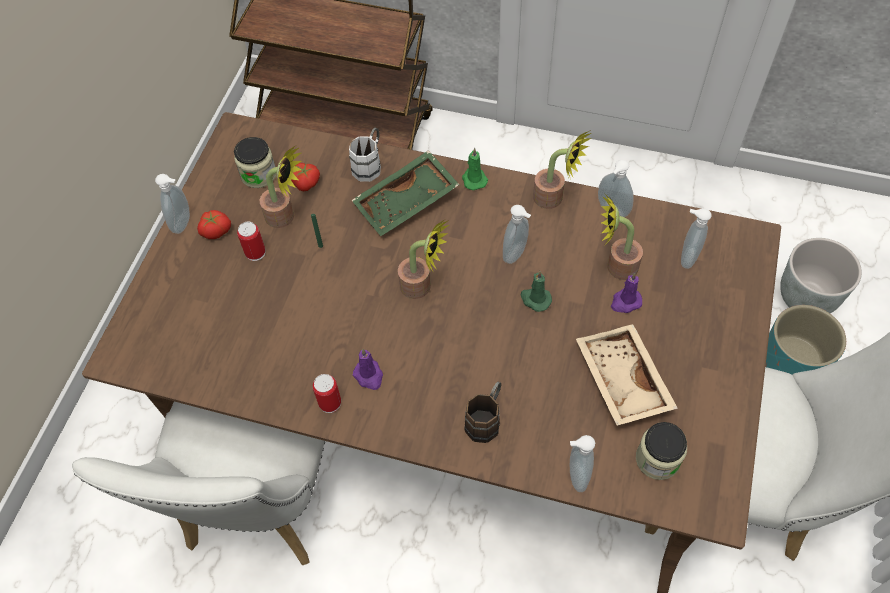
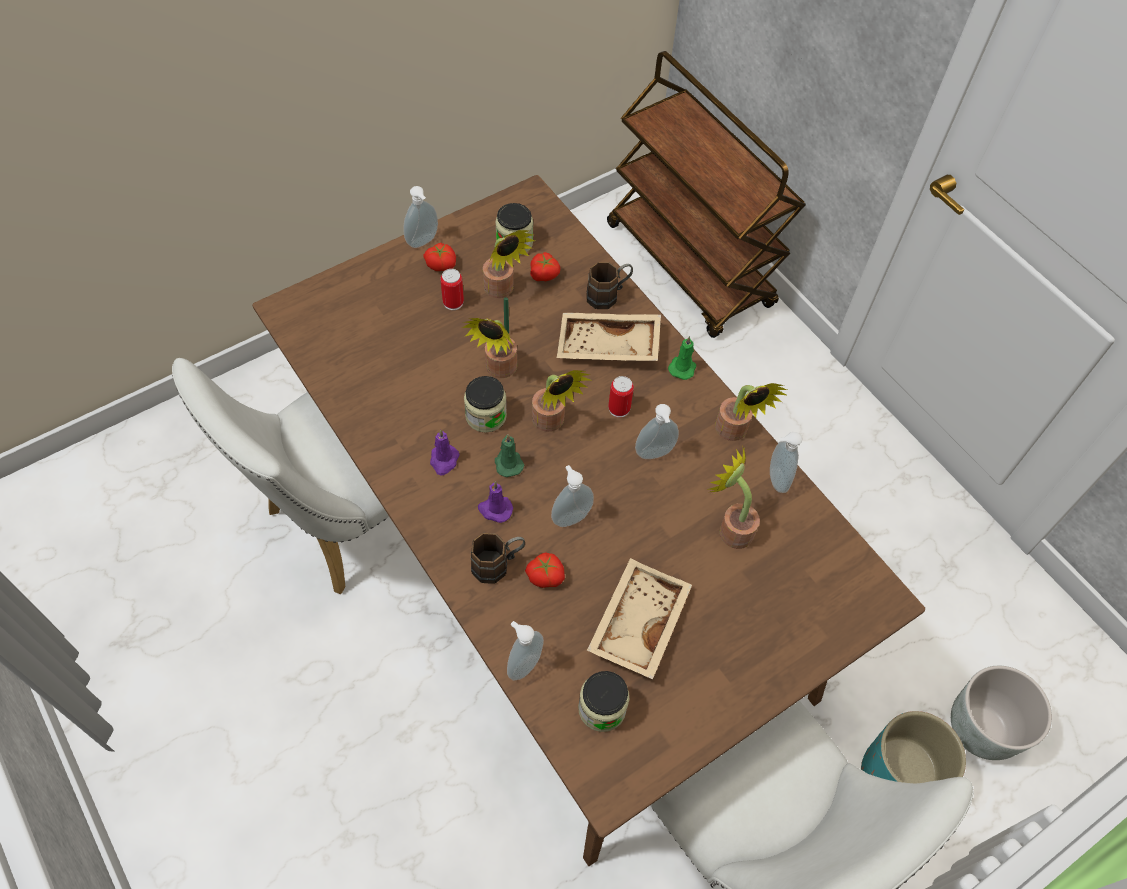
camera: 35 degrees right, 0 degrees up
can [313,374,341,413] -> can moved to [608,376,634,418]
white mug [349,128,381,182] -> brown mug [586,262,633,309]
green tray [352,150,459,236] -> beige tray [557,313,661,361]
green candle [521,271,552,312] -> green candle moved to [495,435,524,477]
purple candle [611,273,642,313] -> purple candle moved to [478,482,513,523]
soap dispenser [681,209,712,269] -> soap dispenser moved to [551,465,594,527]
none -> potted plant [462,318,517,378]
none -> jar [464,376,507,433]
none -> tomato [525,552,565,588]

